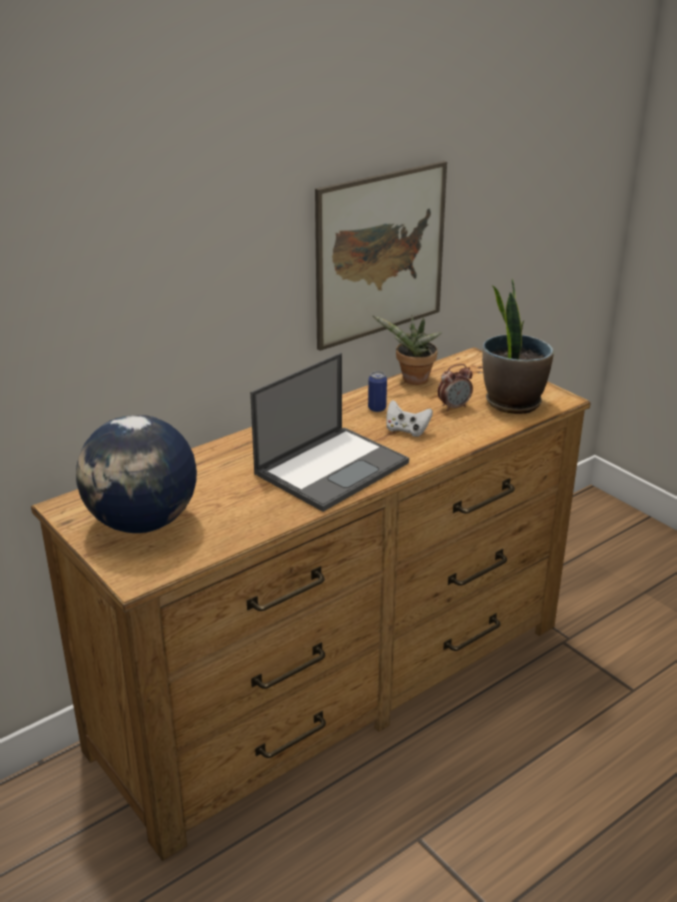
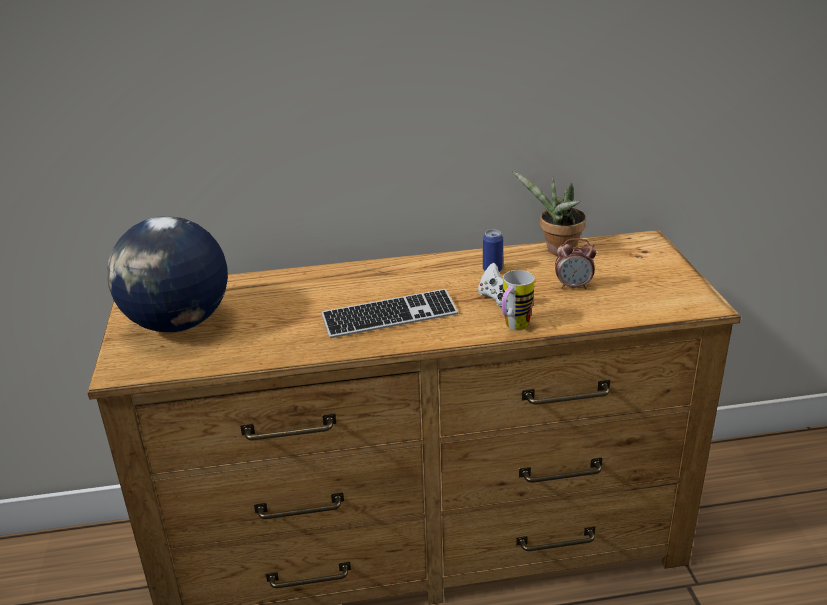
camera: 30 degrees right, 0 degrees up
laptop [250,353,409,512] -> keyboard [321,289,458,338]
picture [315,161,447,351] -> none
potted plant [482,279,554,414] -> none
none -> mug [502,270,535,330]

